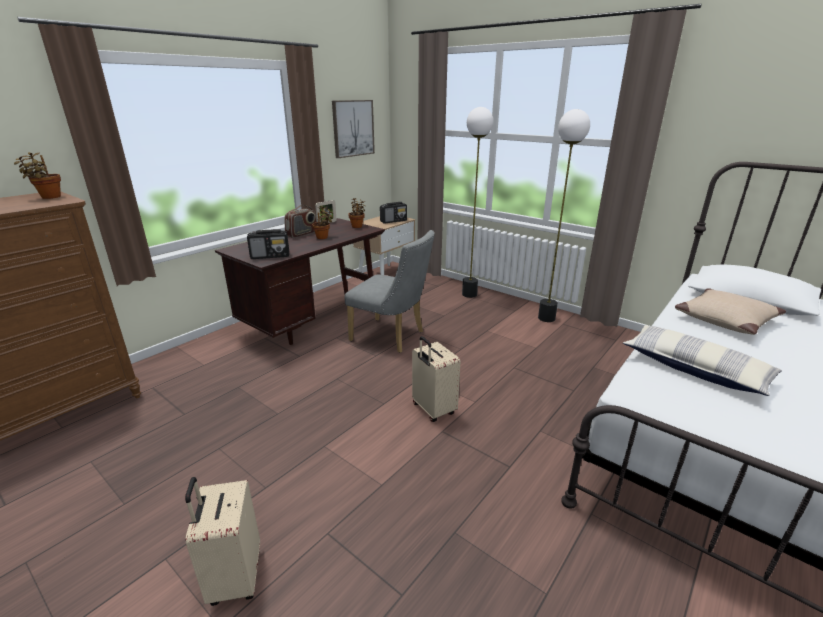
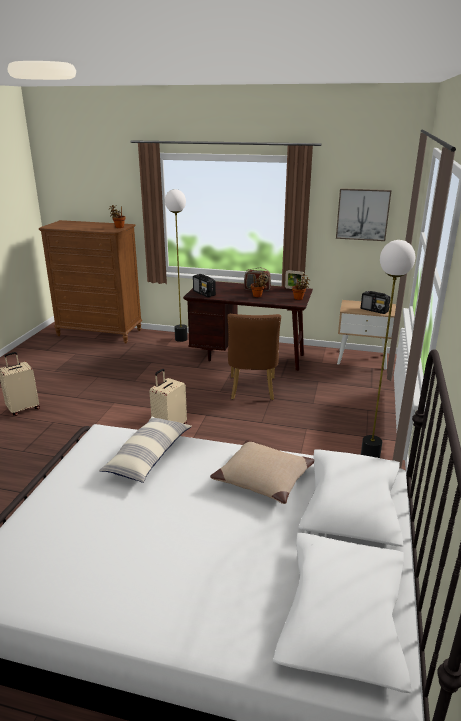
camera: 65 degrees right, 0 degrees up
grey chair [344,230,435,353] -> brown chair [227,314,281,400]
floor lamp [462,107,493,298] -> floor lamp moved to [165,189,188,342]

